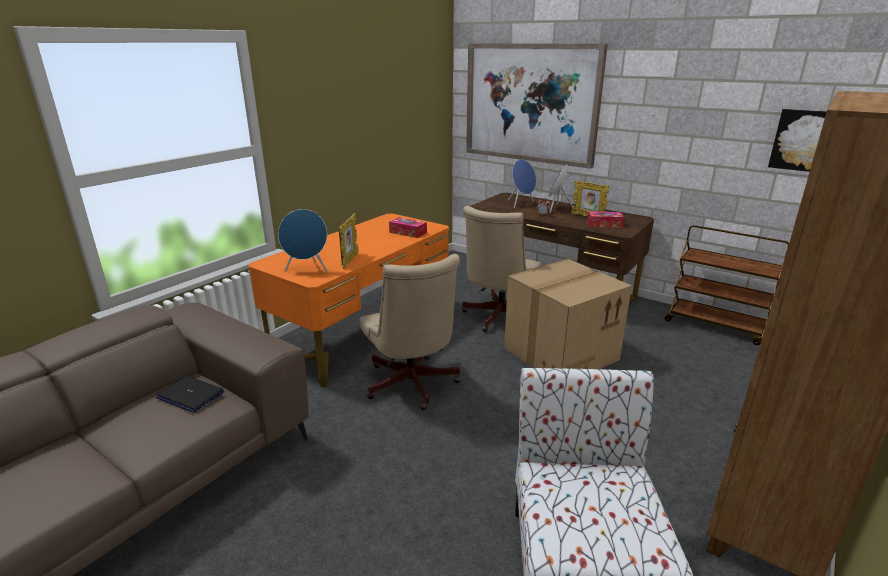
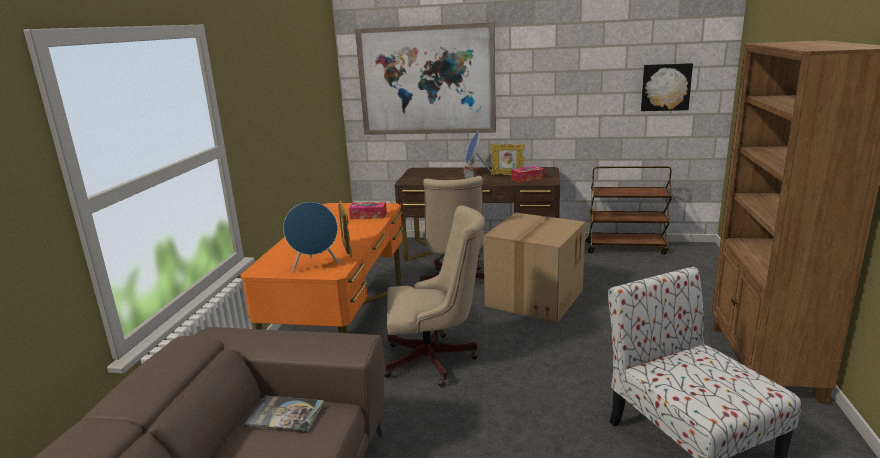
camera: 25 degrees left, 5 degrees down
laptop [156,376,224,413] -> book [244,396,324,433]
beige office chair [359,254,461,410] -> beige office chair turned 45 degrees counterclockwise [384,205,485,387]
blue speaker [507,159,536,208] -> none

